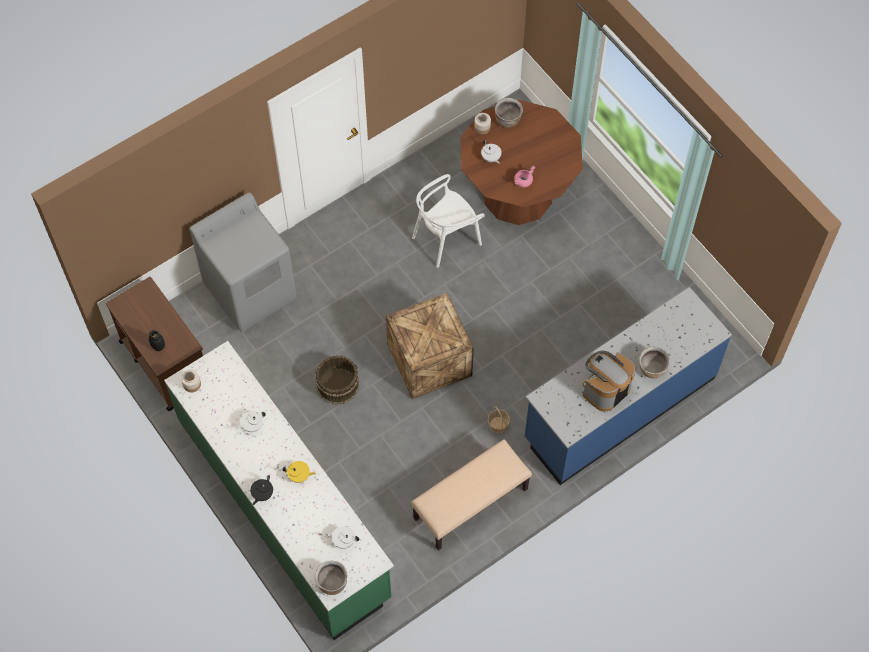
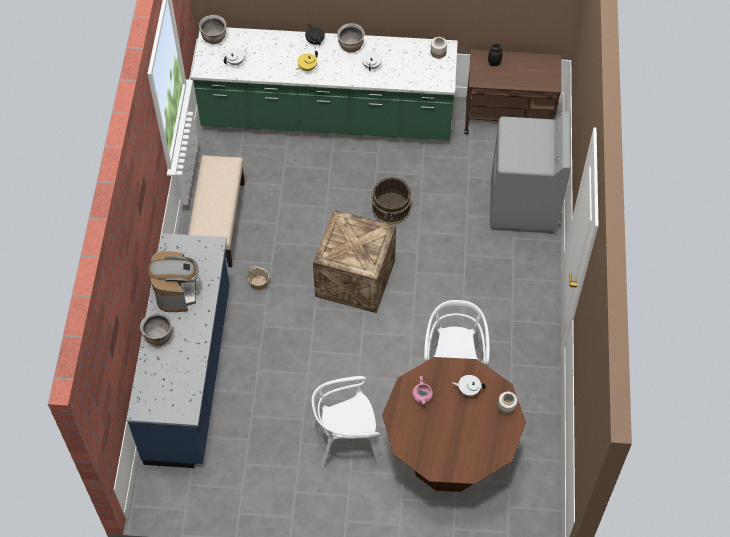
camera: 130 degrees right, 5 degrees down
brown cooking pot [495,98,523,128] -> brown cooking pot moved to [337,23,365,53]
none -> white chair [312,376,380,468]

